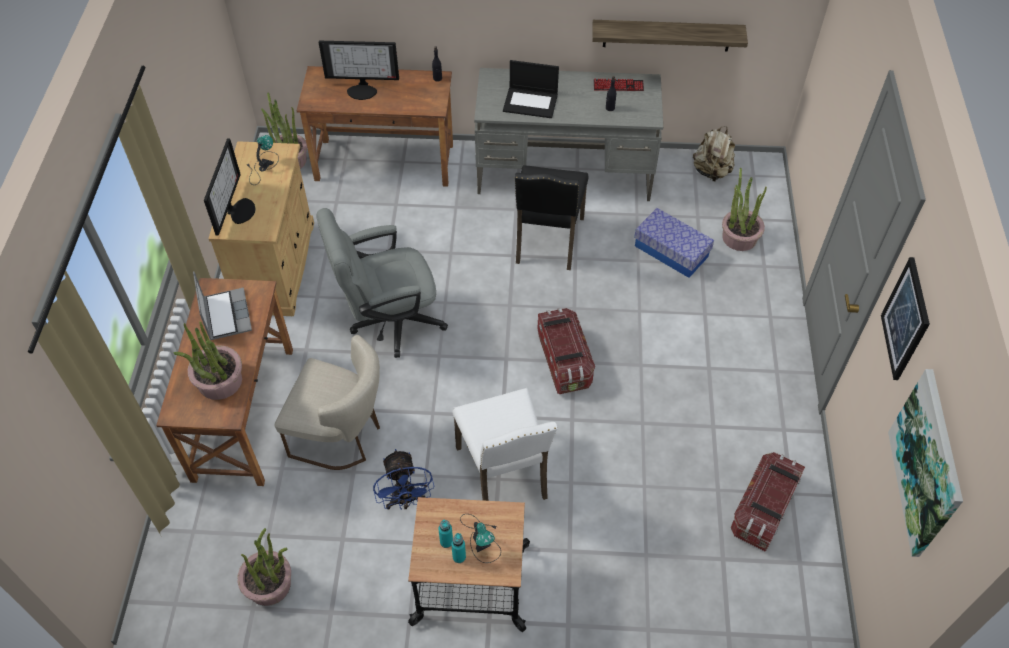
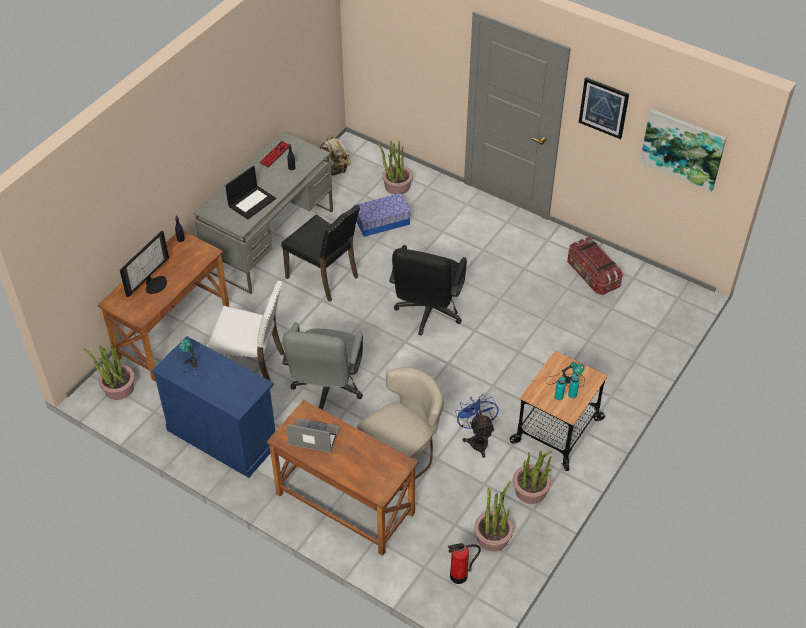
camera: 60 degrees left, 5 degrees down
potted plant [173,321,242,400] -> potted plant moved to [513,451,552,504]
monitor [204,138,256,236] -> none
beige cabinet [208,141,314,316] -> blue cabinet [152,336,275,478]
blue fan [373,449,434,510] -> blue fan turned 120 degrees counterclockwise [455,394,499,458]
white chair [453,388,558,501] -> white chair moved to [206,281,284,388]
storage box [538,308,595,394] -> black office chair [389,245,467,335]
shelf [592,20,748,52] -> none
none -> fire extinguisher [448,543,481,584]

